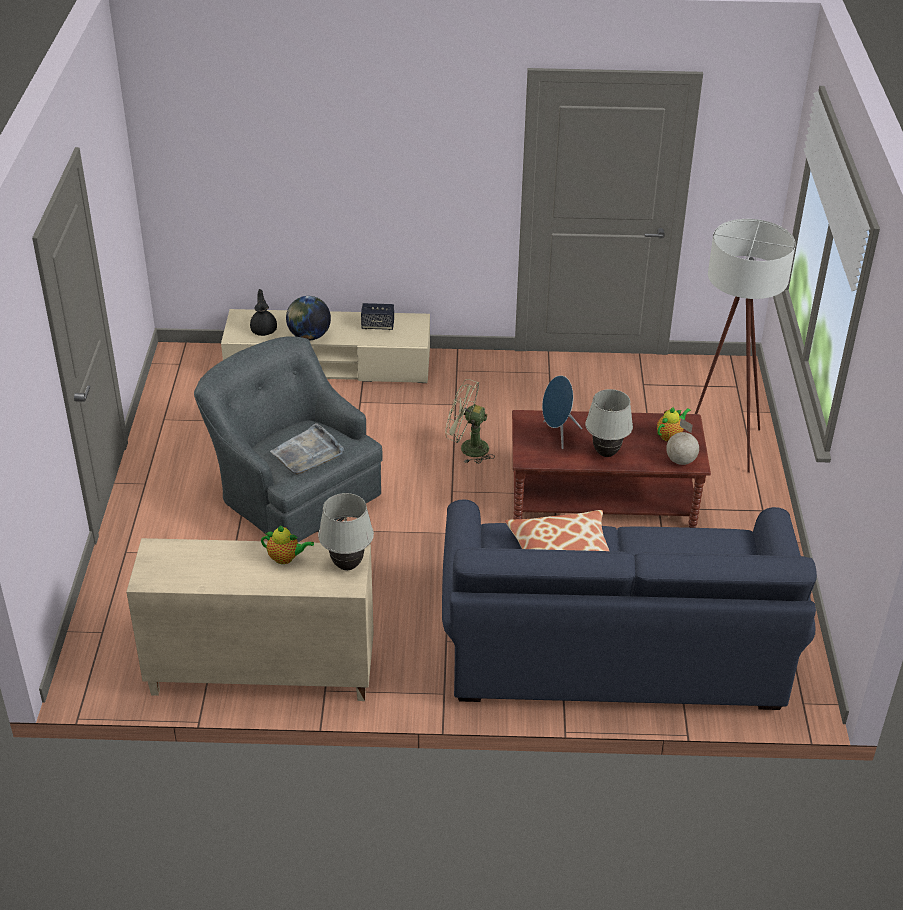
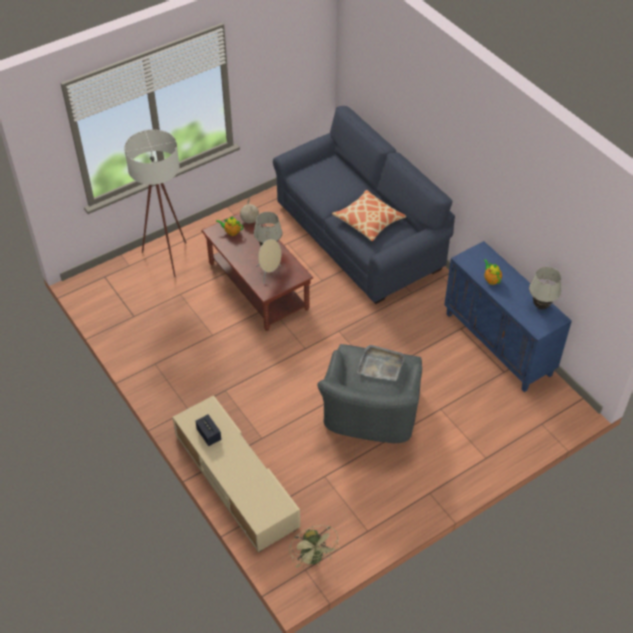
camera: 125 degrees left, 10 degrees up
beige cabinet [127,538,374,701] -> blue cabinet [444,241,572,392]
black teapot [250,289,277,336] -> none
globe [286,296,331,341] -> none
white table lamp [318,493,374,570] -> white table lamp moved to [529,267,561,309]
green fan [445,379,495,464] -> green fan moved to [289,526,340,568]
blue speaker [542,375,582,449] -> beige speaker [256,239,281,284]

